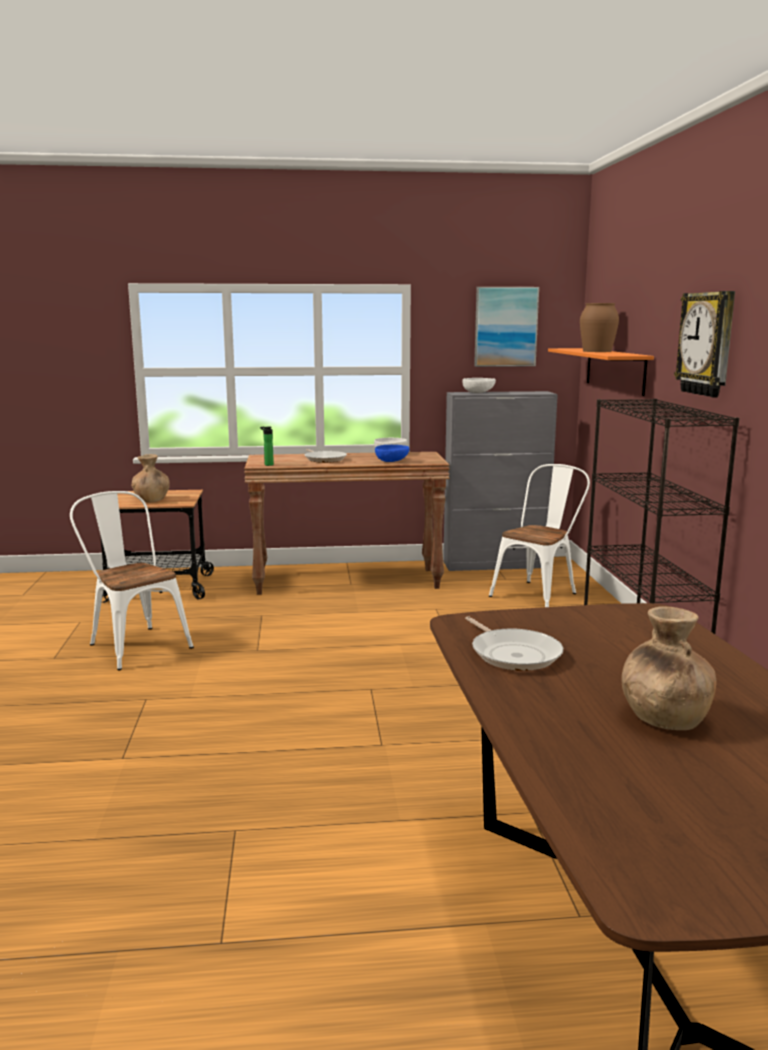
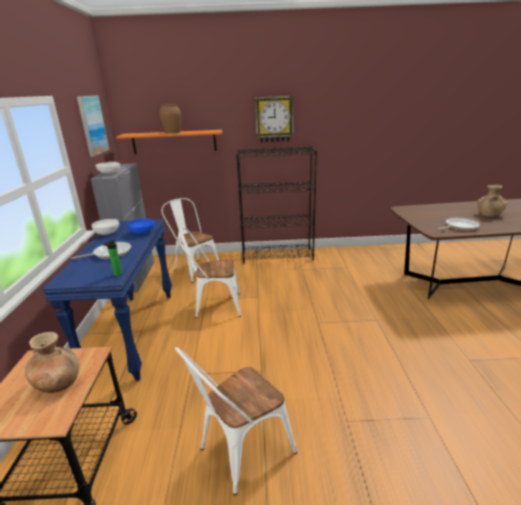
camera: 85 degrees left, 10 degrees up
brown console table [244,452,450,595] -> blue console table [42,219,172,381]
none -> white chair [178,227,241,318]

